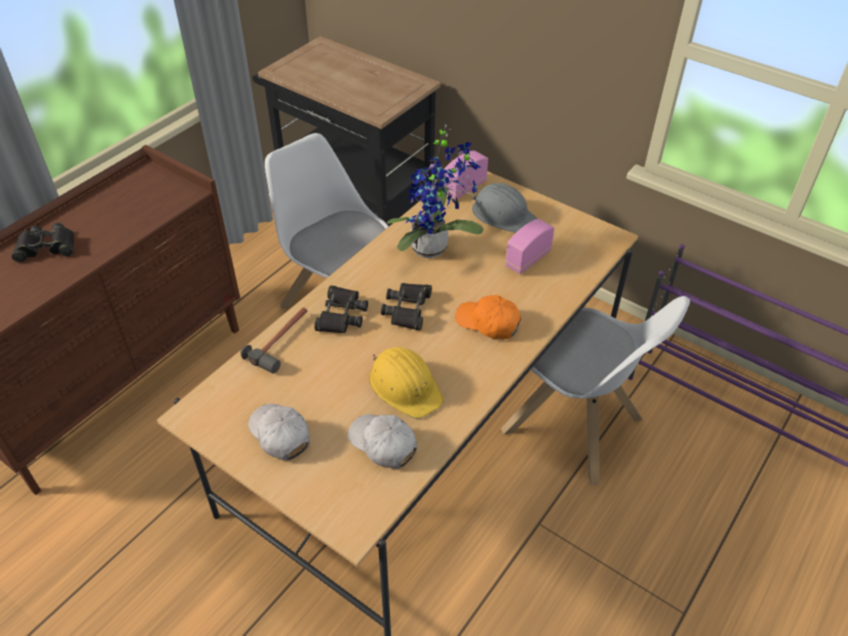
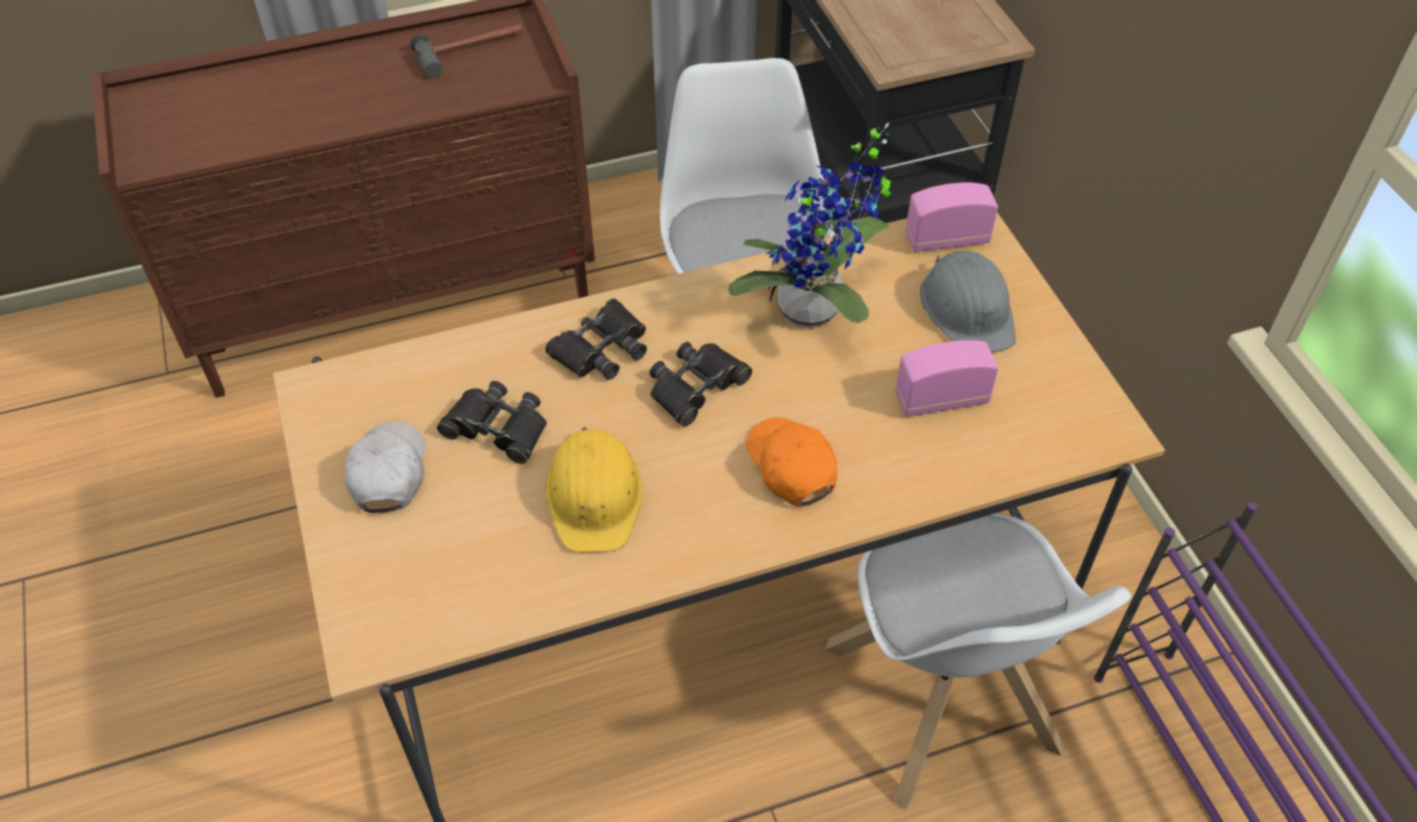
camera: 35 degrees right, 5 degrees up
black binoculars [12,223,74,262] -> black binoculars moved to [437,381,547,464]
hammer [241,307,308,374] -> hammer moved to [410,24,523,78]
white cap [348,414,417,469] -> none

